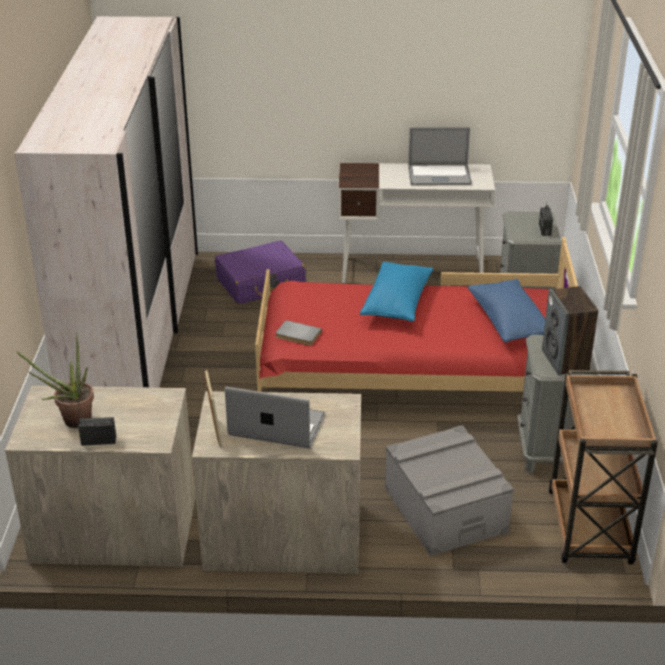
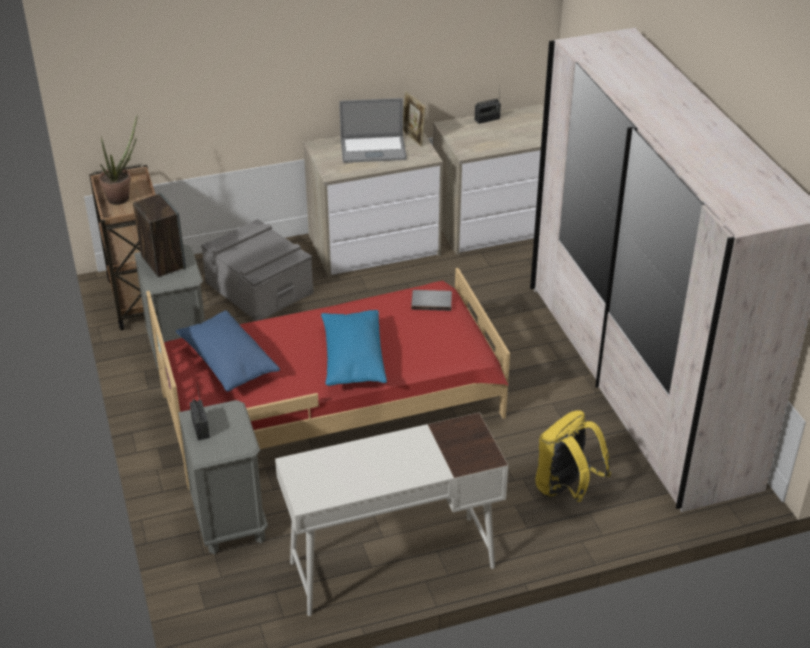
camera: 160 degrees right, 5 degrees up
potted plant [16,333,94,428] -> potted plant moved to [99,116,137,205]
purple suitcase [215,241,306,304] -> yellow backpack [535,410,611,502]
laptop [408,127,472,185] -> none

